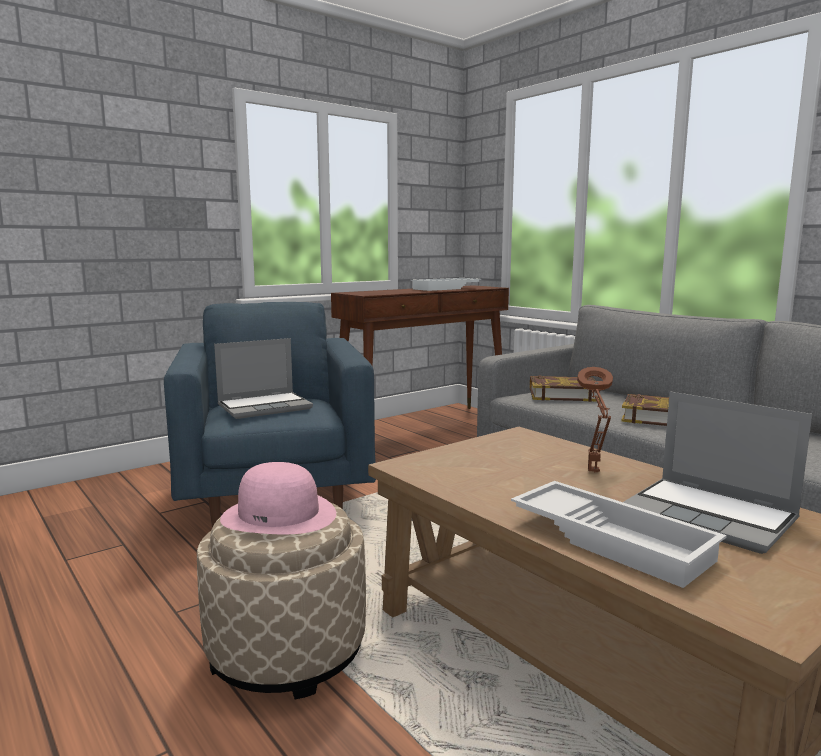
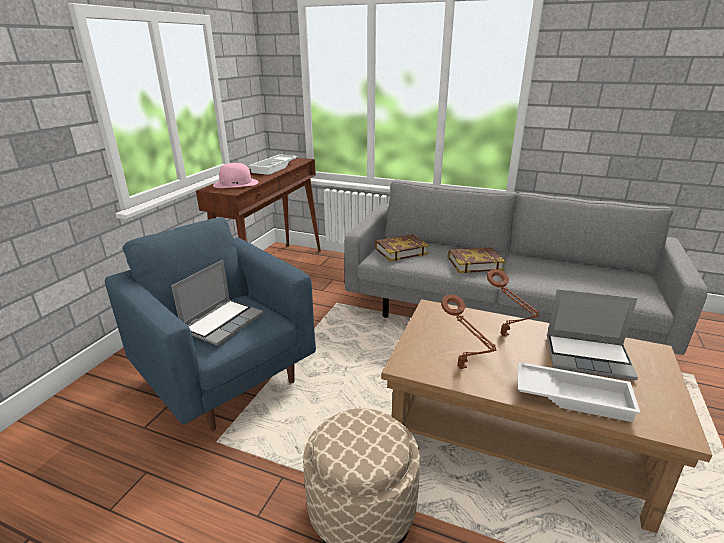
camera: 30 degrees left, 15 degrees up
pink hat [220,462,336,534] -> pink hat moved to [213,163,259,188]
none -> brown table lamp [441,294,497,369]

